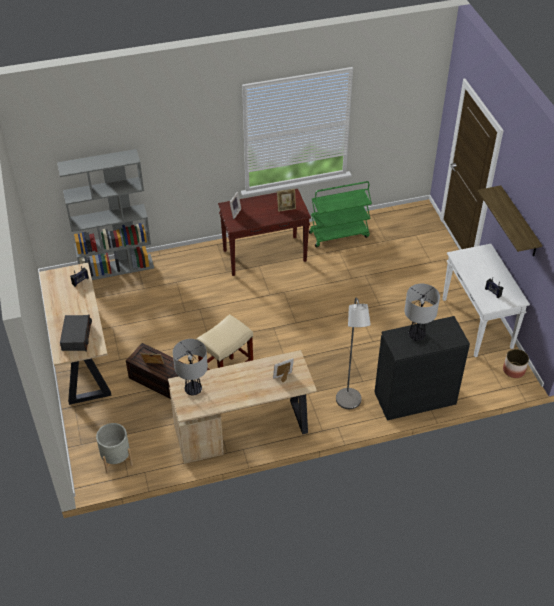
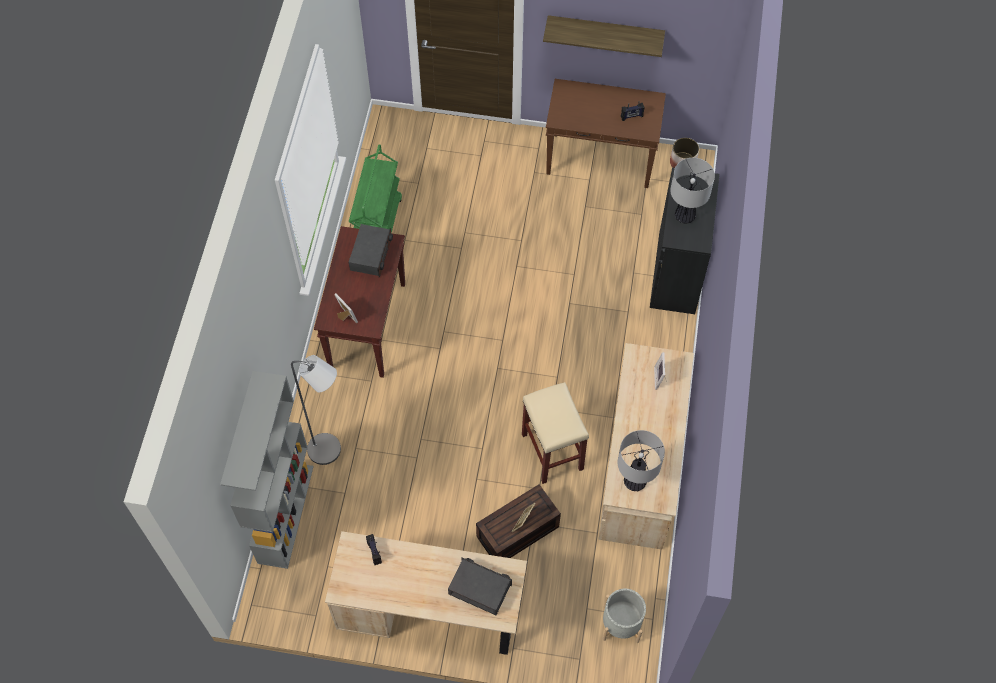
camera: 65 degrees left, 15 degrees up
picture frame [277,189,296,212] -> radio [349,224,393,278]
grey floor lamp [336,298,371,409] -> grey floor lamp moved to [291,355,341,465]
white console table [443,244,530,357] -> brown console table [546,79,666,188]

